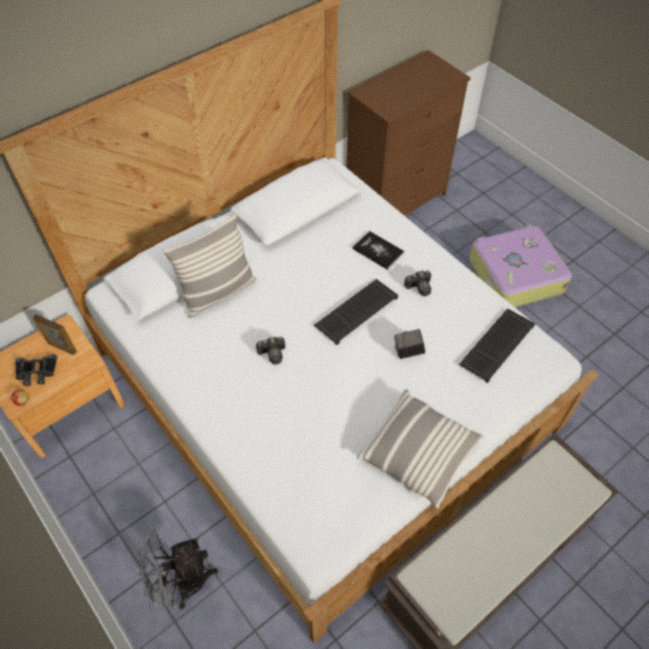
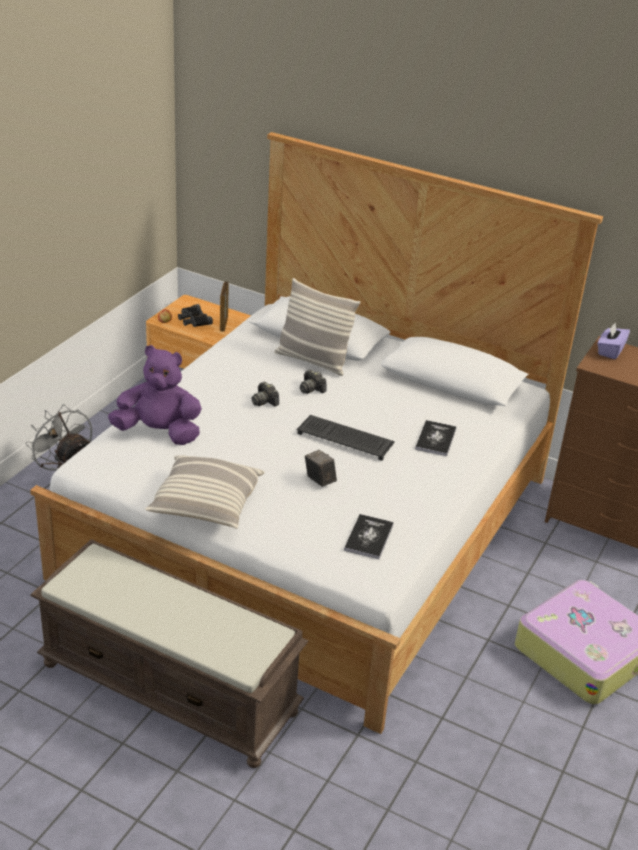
camera: 65 degrees right, 20 degrees down
camera [404,270,431,296] -> camera moved to [300,370,326,394]
keyboard [459,308,535,383] -> book [344,514,394,559]
none -> purple plush toy [108,345,202,445]
none -> purple tissue box [597,322,630,359]

